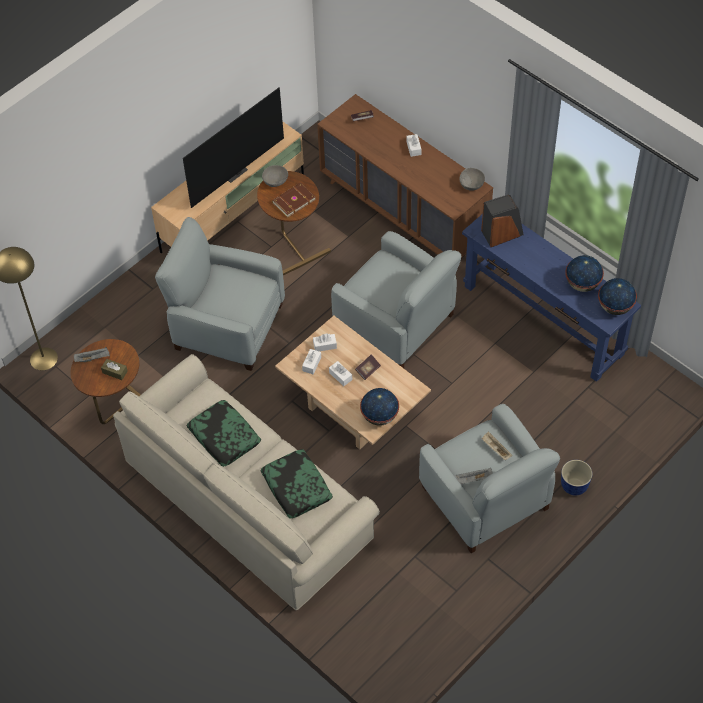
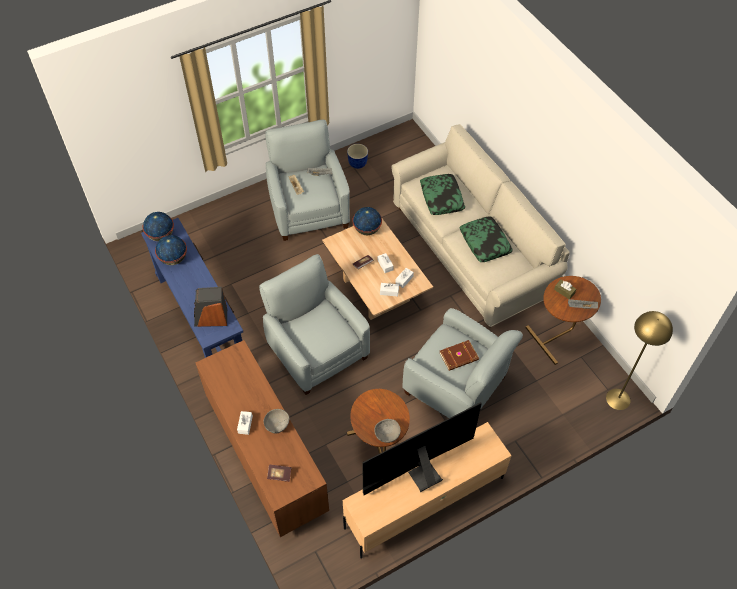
camera: 165 degrees left, 0 degrees up
brown book [272,182,316,217] -> brown book moved to [440,340,479,371]
grey bowl [459,168,485,191] -> grey bowl moved to [264,409,290,433]
planter [561,460,593,495] -> planter moved to [347,144,368,169]

